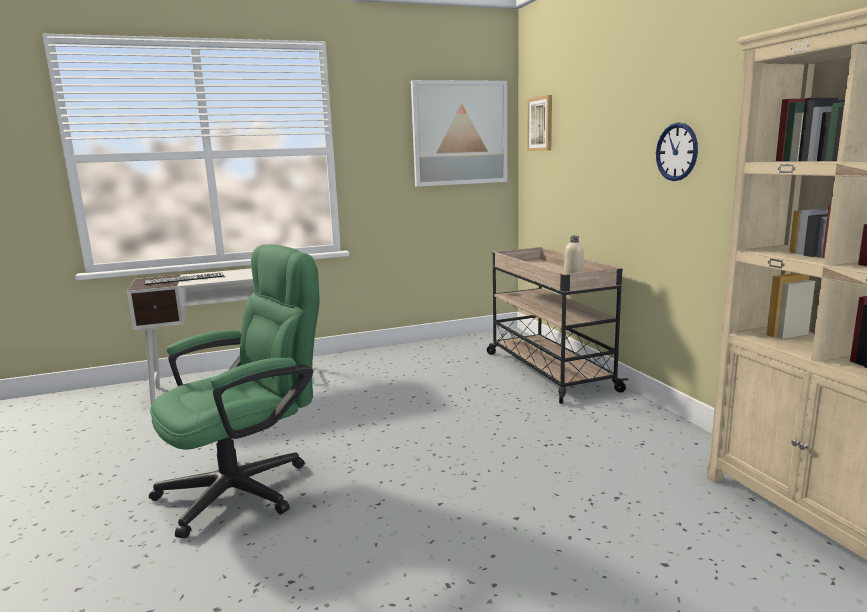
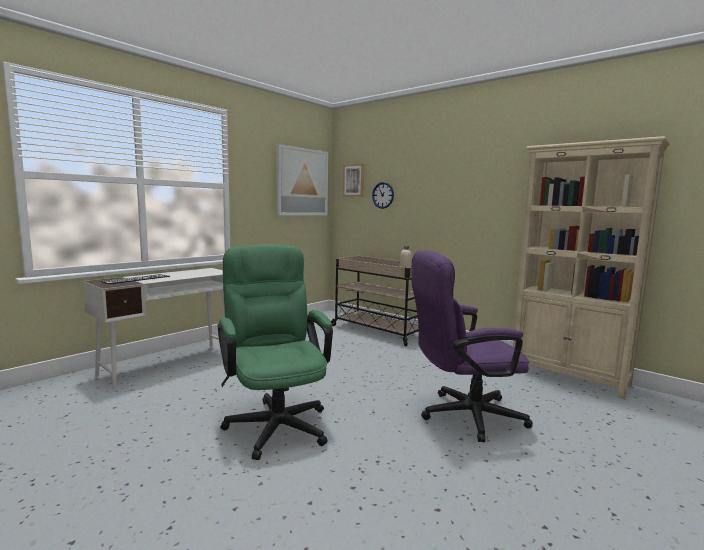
camera: 30 degrees left, 5 degrees down
green office chair [149,244,320,538] -> green office chair turned 45 degrees counterclockwise [218,244,333,460]
wall clock [656,123,698,181] -> wall clock moved to [372,182,394,209]
none -> purple office chair [411,250,533,442]

